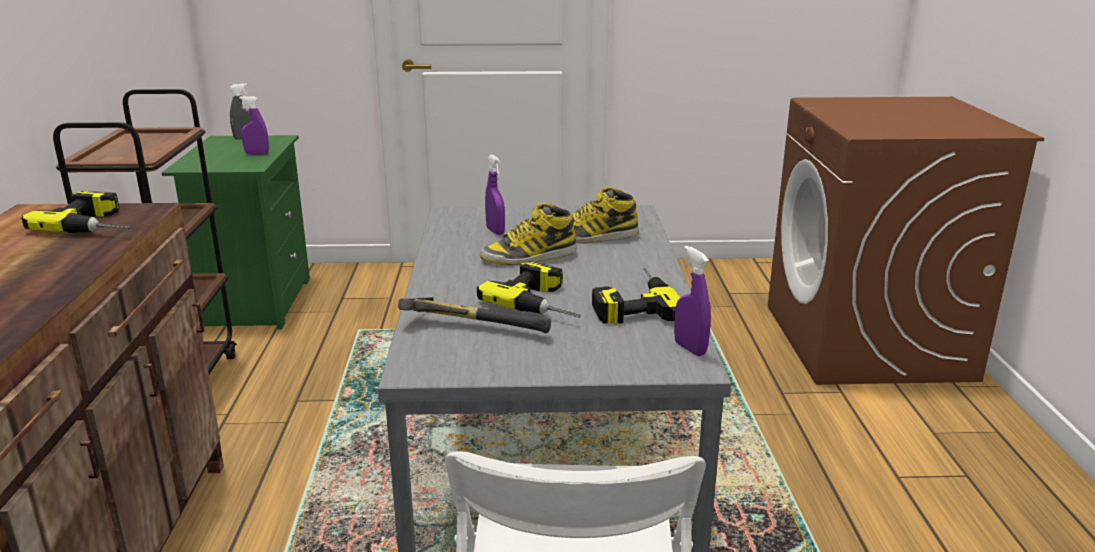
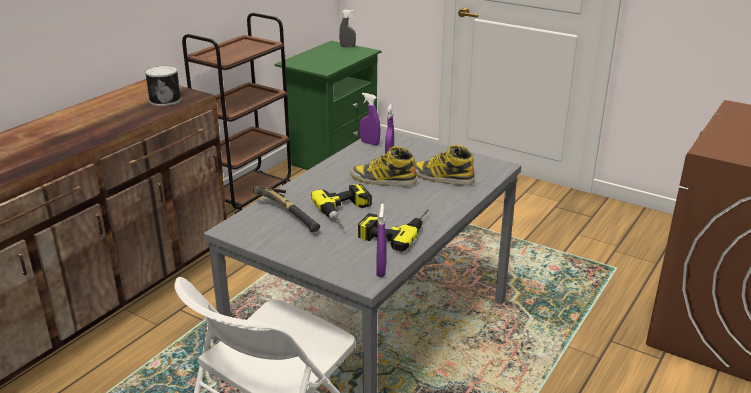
camera: 35 degrees right, 5 degrees up
power drill [21,191,130,233] -> can [145,65,181,106]
purple spray bottle [239,96,269,155] -> purple spray bottle moved to [360,93,381,146]

